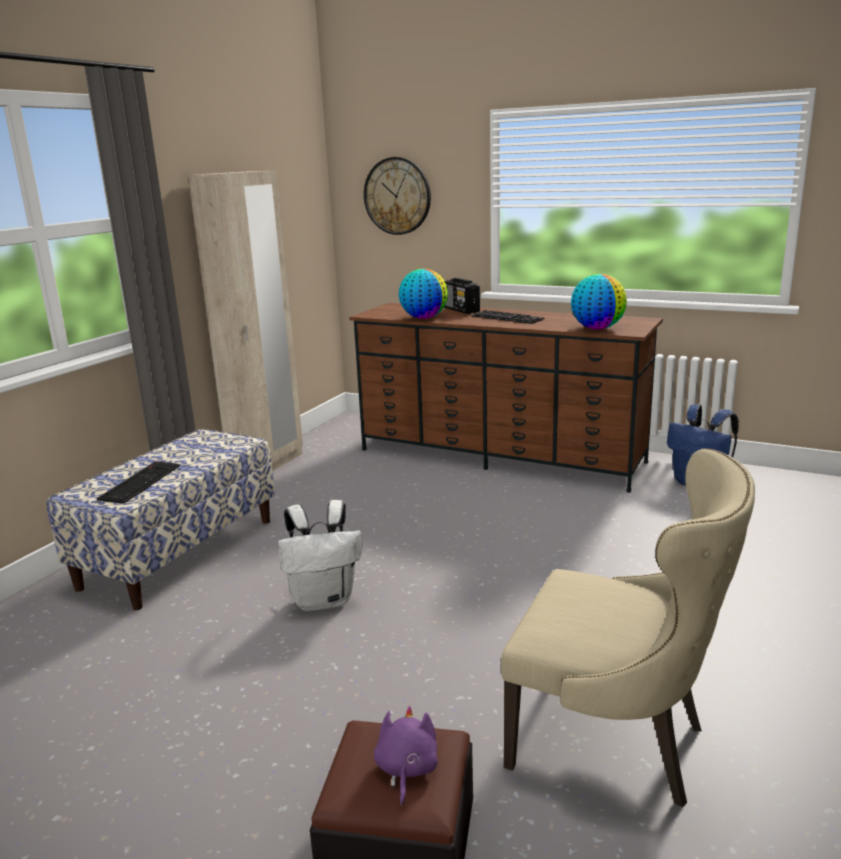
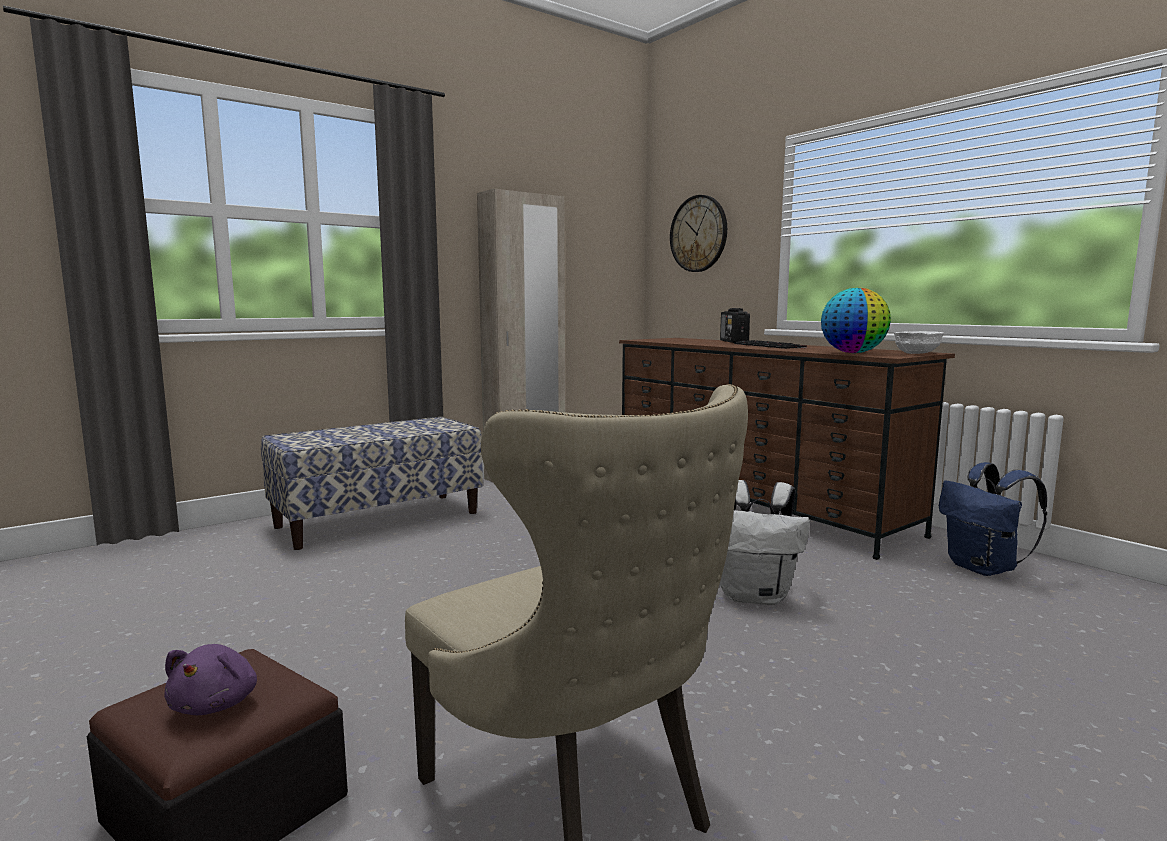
camera: 25 degrees right, 10 degrees down
keyboard [97,461,180,504] -> none
white backpack [278,500,362,612] -> white backpack moved to [720,480,810,605]
purple plush toy [374,706,438,806] -> purple plush toy turned 150 degrees clockwise [164,644,257,715]
globe [399,269,448,319] -> none
none -> white bowl [894,331,944,354]

